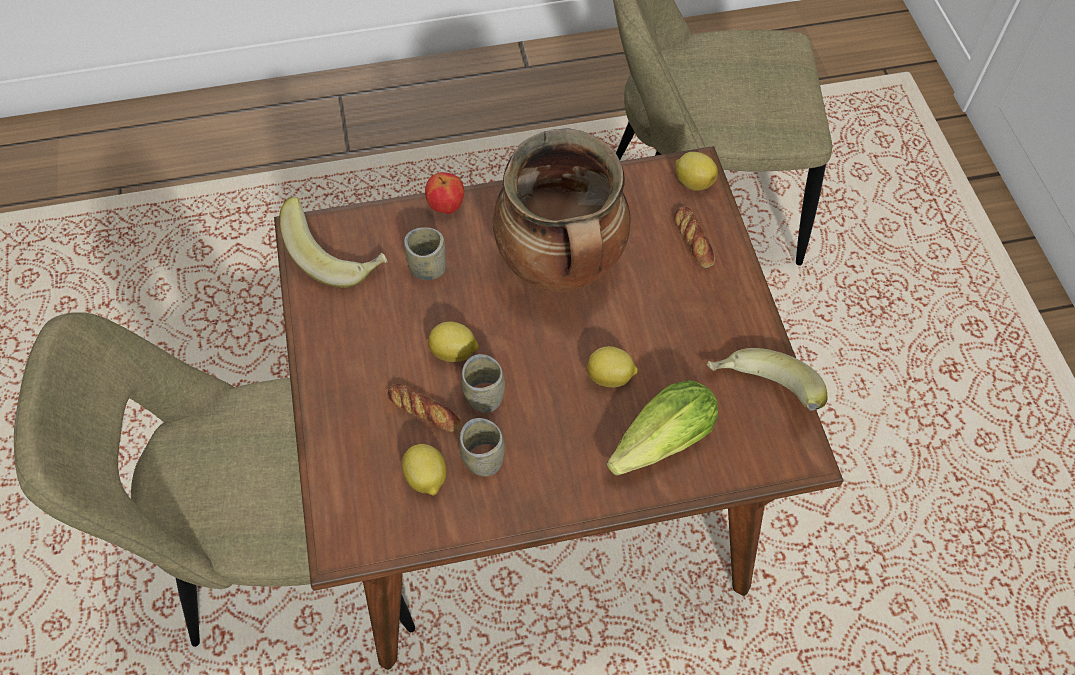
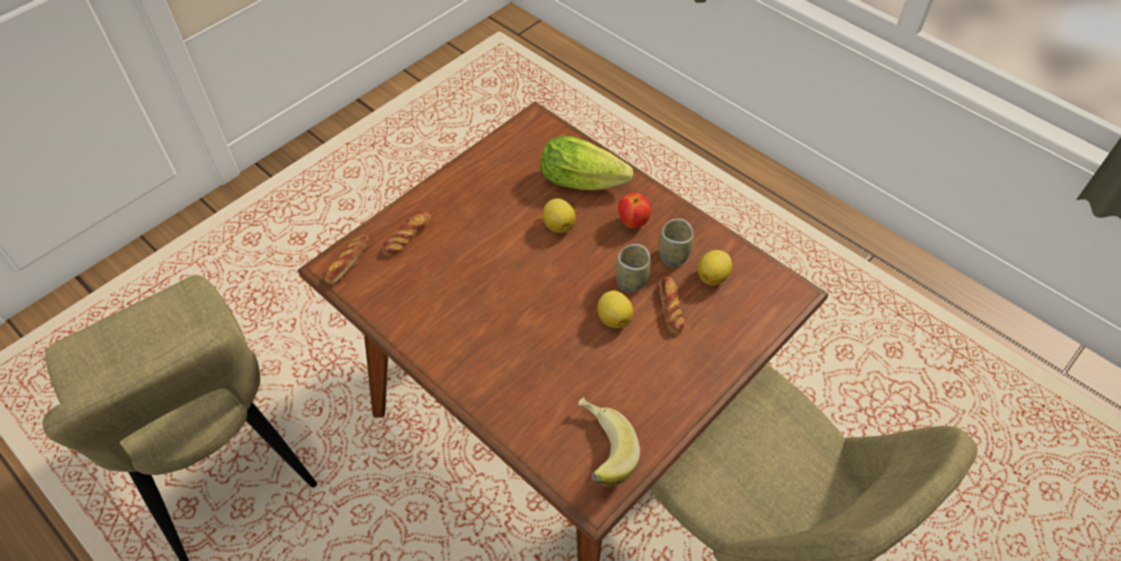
camera: 125 degrees left, 5 degrees down
cup [404,227,446,280] -> none
apple [425,172,464,214] -> apple moved to [618,193,651,229]
cooking pot [492,129,631,292] -> none
lemon [675,152,718,191] -> bread [325,234,369,284]
banana [707,348,828,411] -> none

